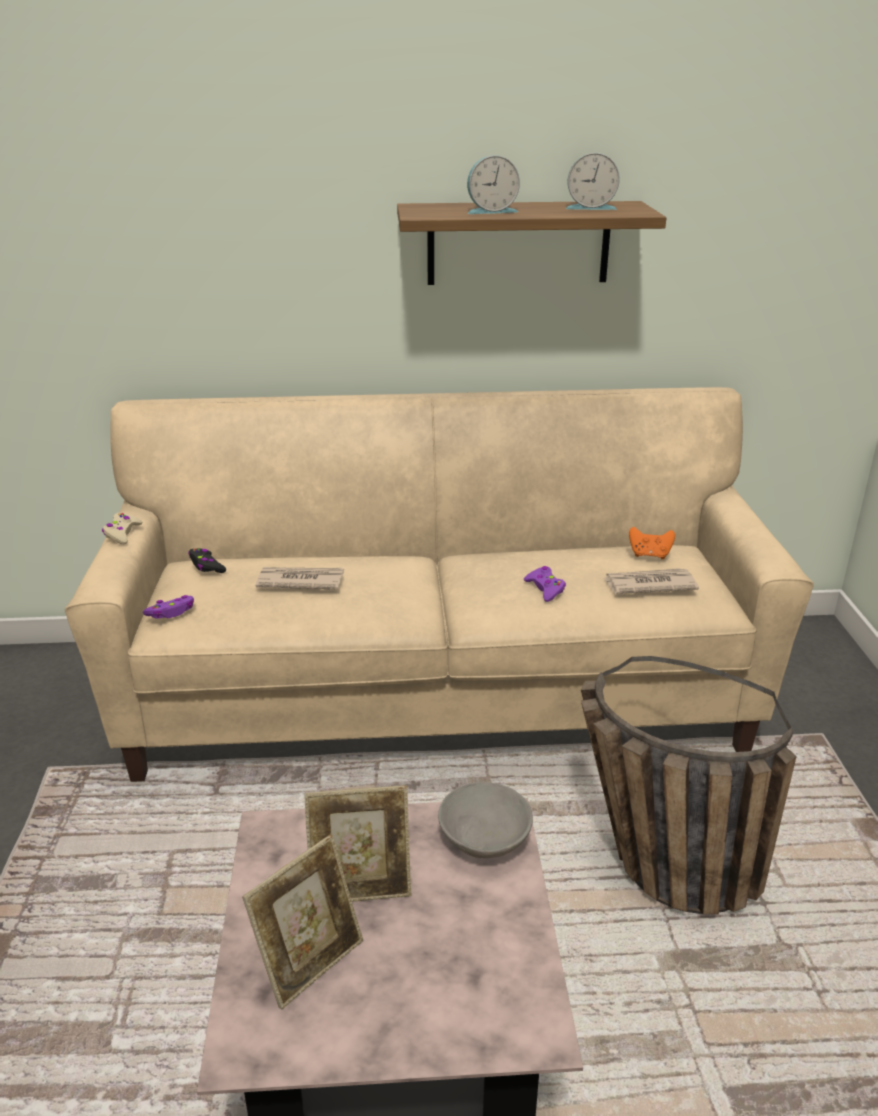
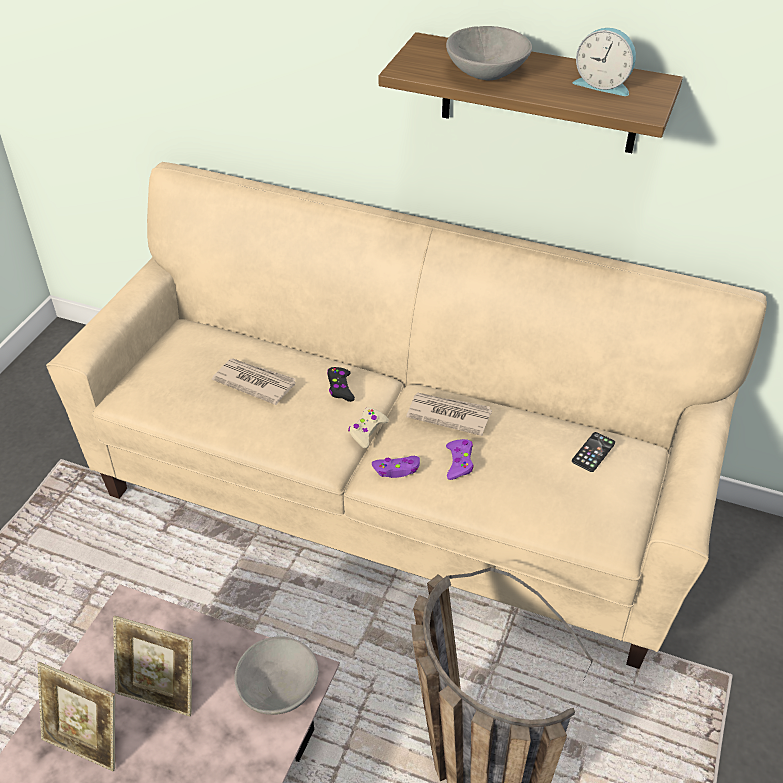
camera: 25 degrees right, 15 degrees up
beige game controller [102,512,143,544] -> beige game controller moved to [348,407,389,448]
purple game controller [143,595,194,619] -> purple game controller moved to [372,456,420,478]
black game controller [188,548,226,573] -> black game controller moved to [327,367,355,402]
picture frame [242,834,363,1010] -> picture frame turned 45 degrees clockwise [37,662,115,771]
alarm clock [467,155,520,214] -> grey bowl [446,26,532,80]
newspaper [604,568,699,594] -> newspaper moved to [406,393,492,436]
orange game controller [629,527,675,559] -> phone [572,432,615,472]

